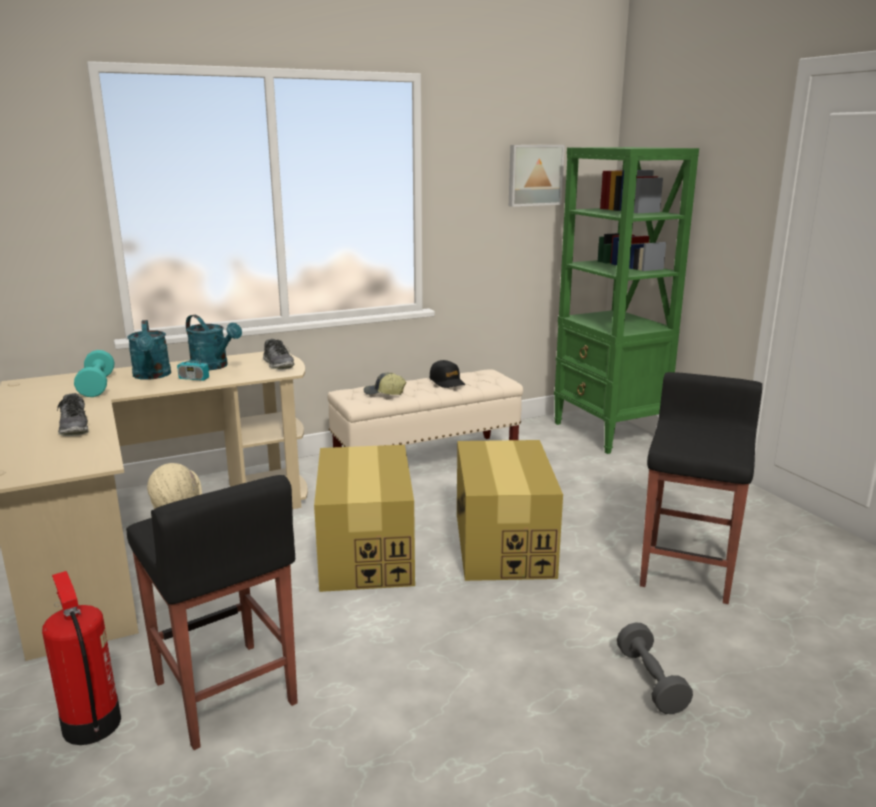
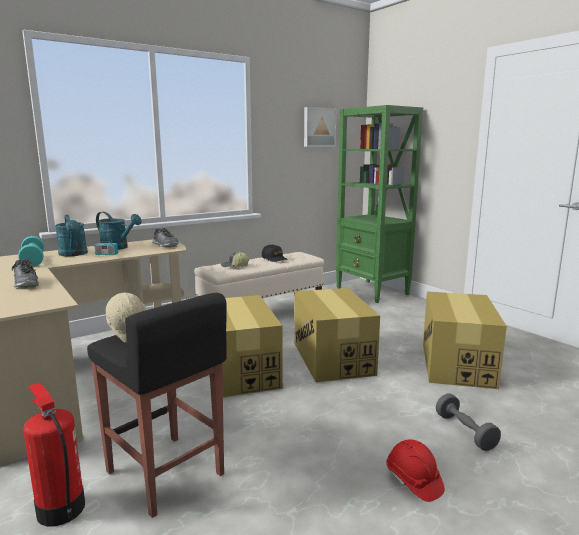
camera: 10 degrees left, 5 degrees down
black stool [640,372,762,604] -> cardboard box [423,292,507,389]
none -> red hard hat [386,439,445,502]

